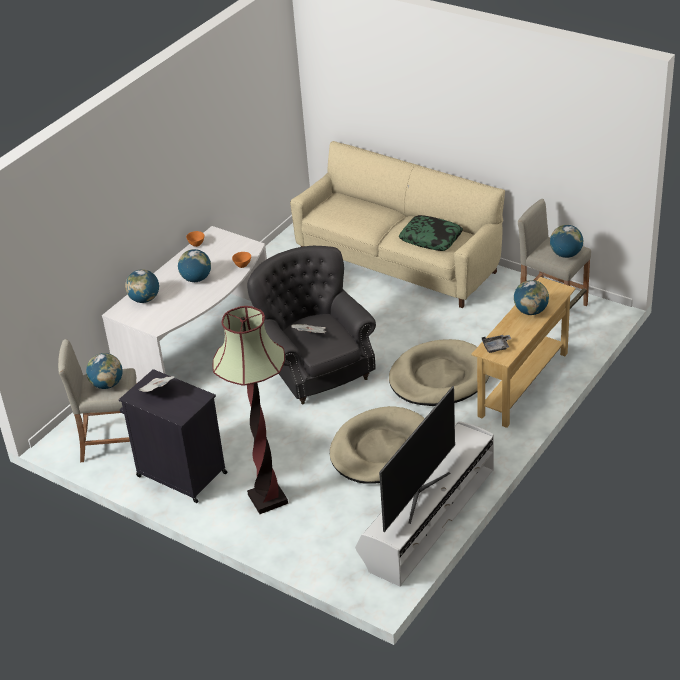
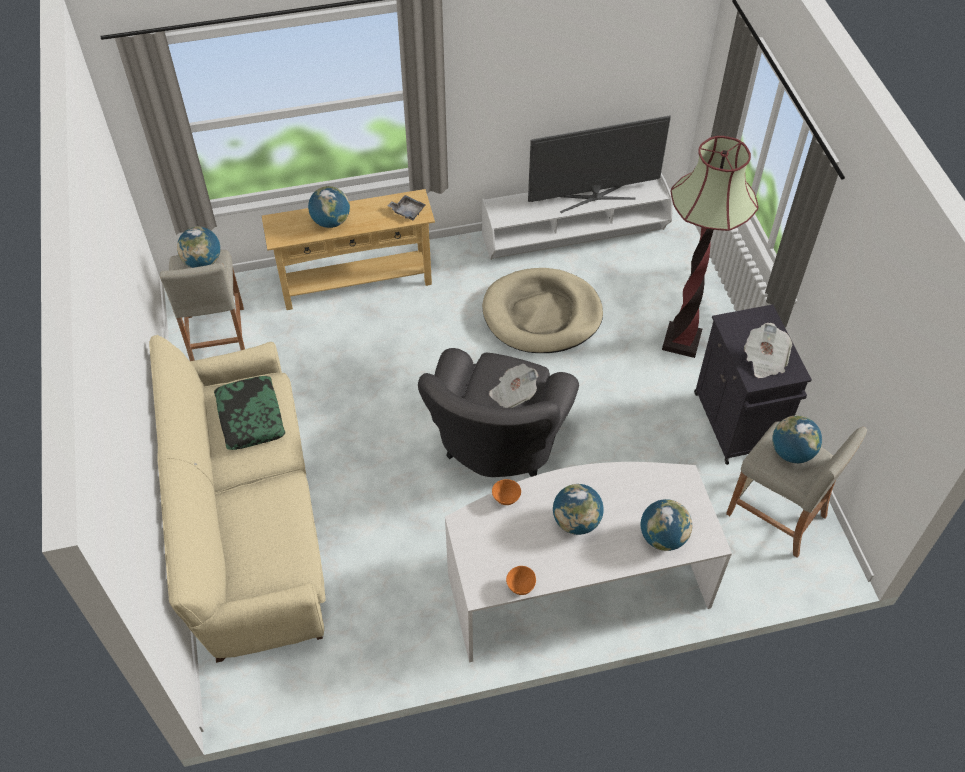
camera: 140 degrees left, 15 degrees up
beige dog bed [389,339,489,406] -> none

